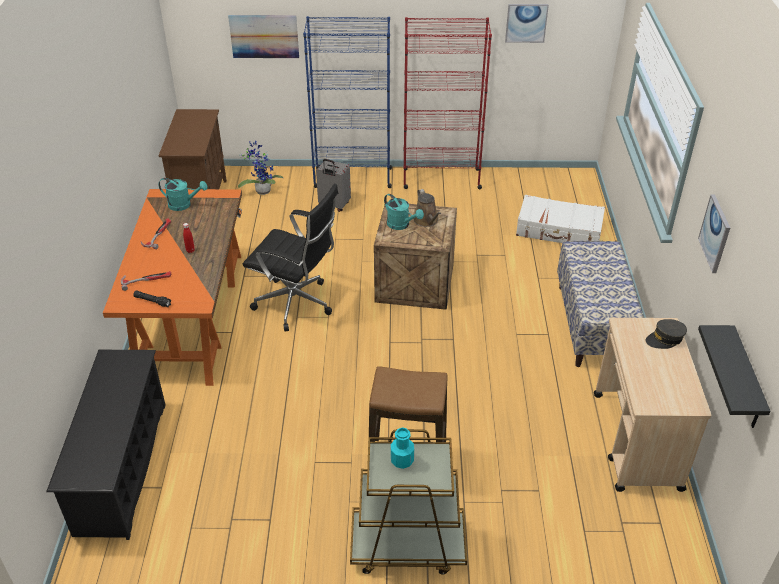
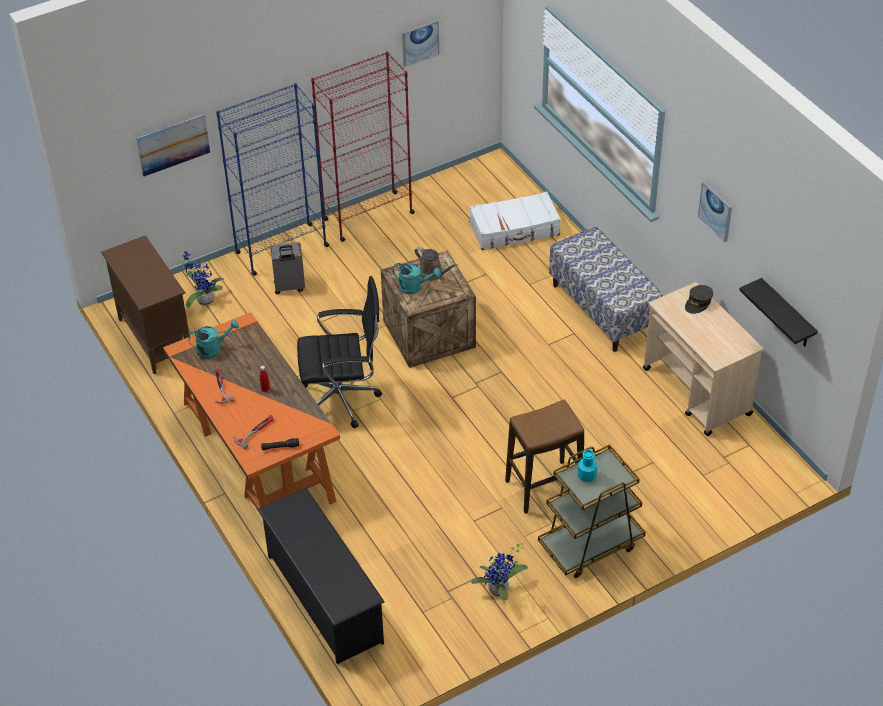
camera: 30 degrees left, 5 degrees up
none -> potted plant [471,543,528,600]

